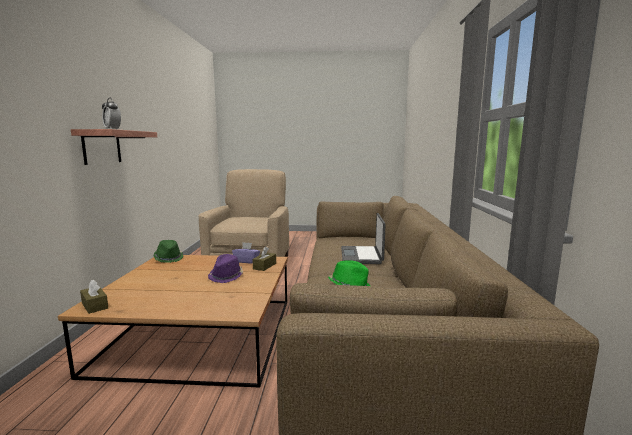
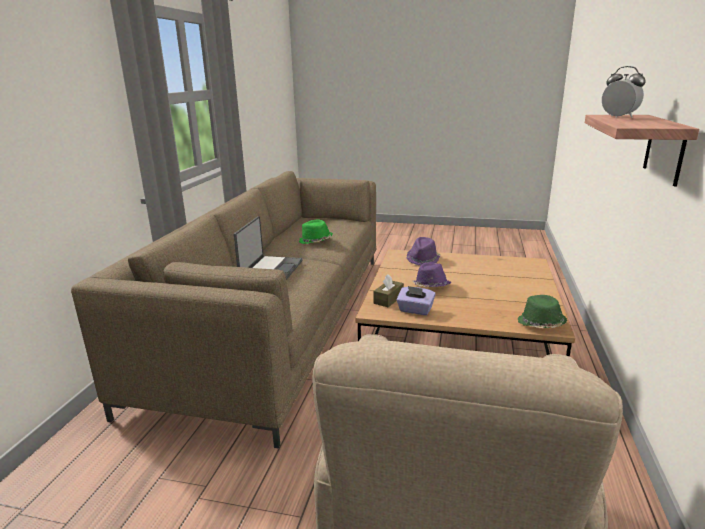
camera: 170 degrees left, 10 degrees up
brown tissue box [80,280,108,314] -> none
none -> purple hat [407,237,440,265]

